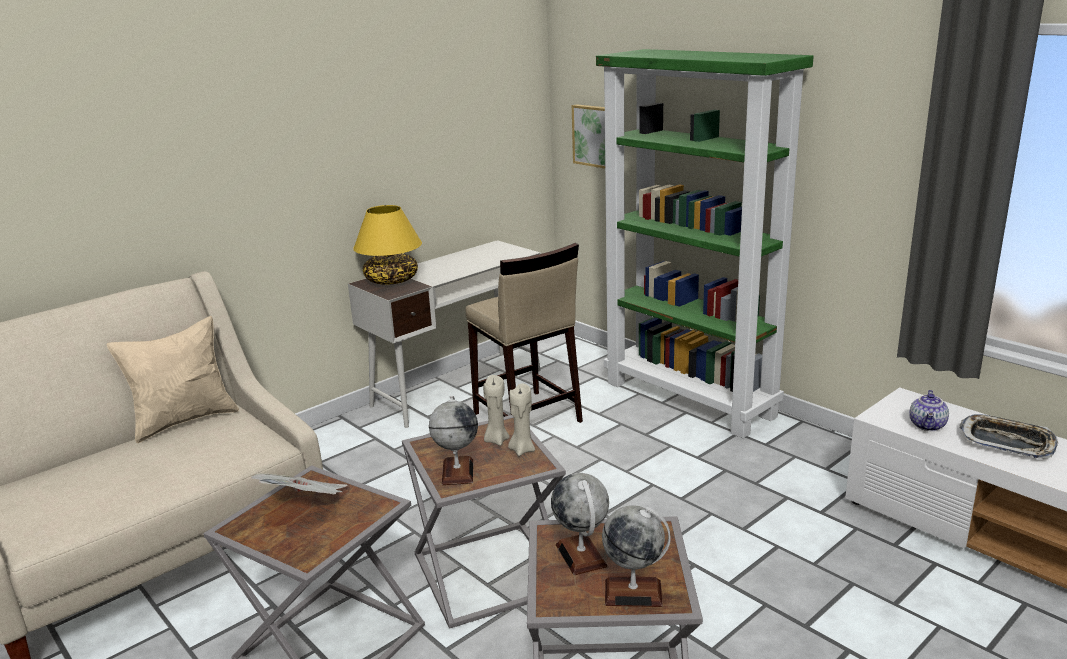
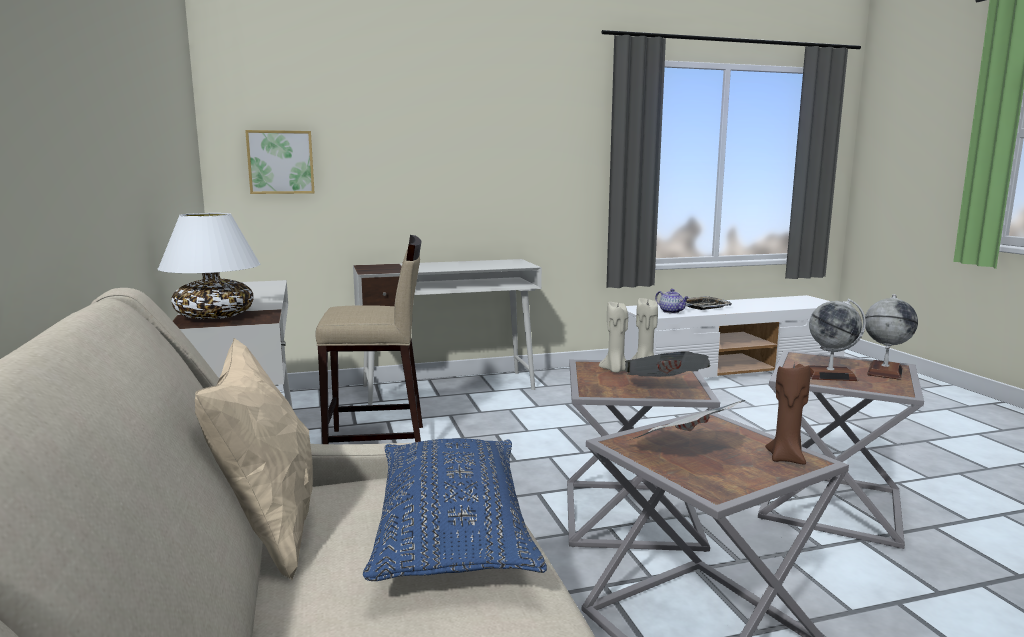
camera: 65 degrees left, 10 degrees down
yellow table lamp [353,205,422,285] -> white table lamp [158,213,260,319]
globe [429,396,478,485] -> newspaper [625,351,710,377]
green bookcase [596,49,814,438] -> white desk [353,259,542,405]
none -> blue pillow [363,439,547,581]
none -> brown candle [765,360,810,465]

